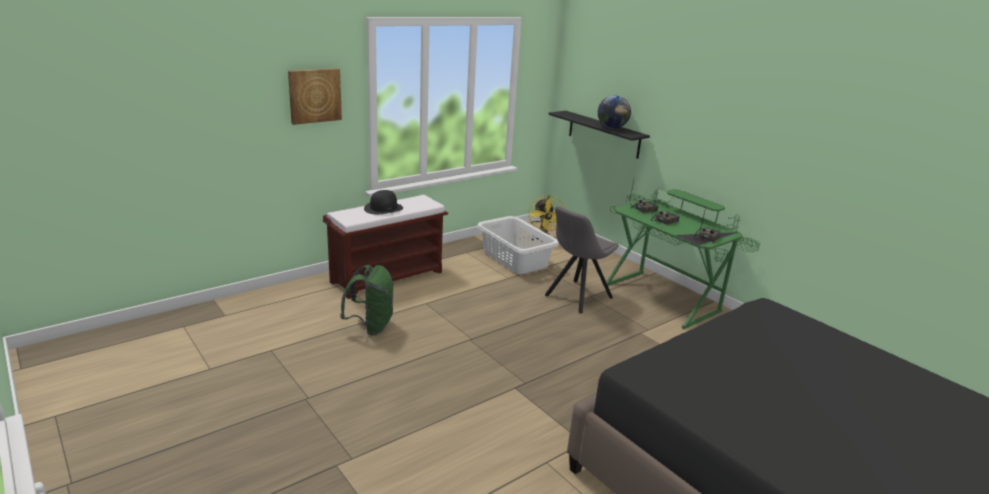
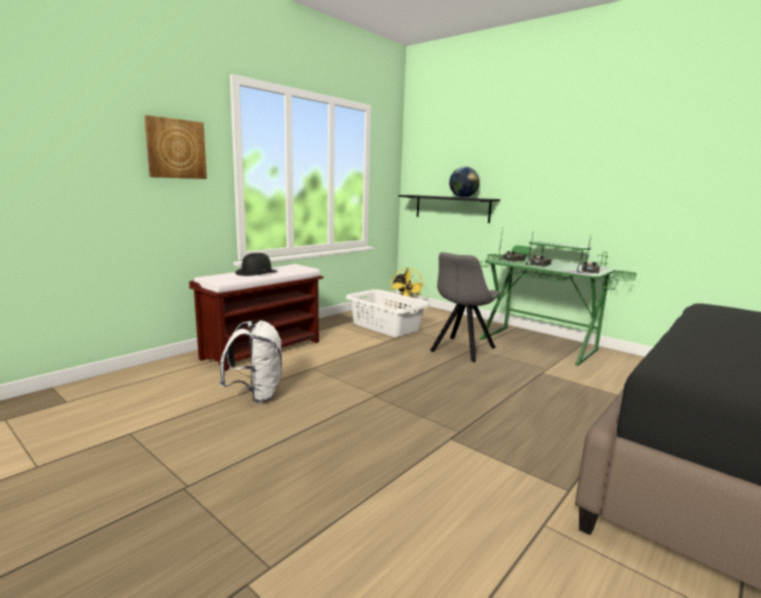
camera: 10 degrees left, 10 degrees down
green backpack [340,265,394,335] -> white backpack [219,321,282,403]

